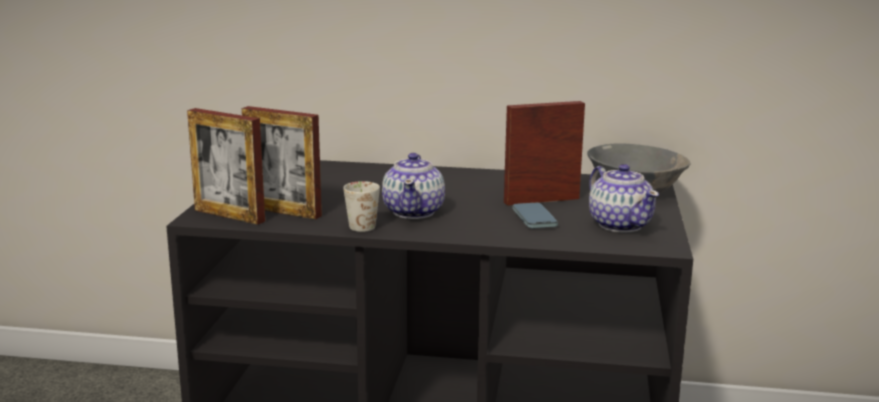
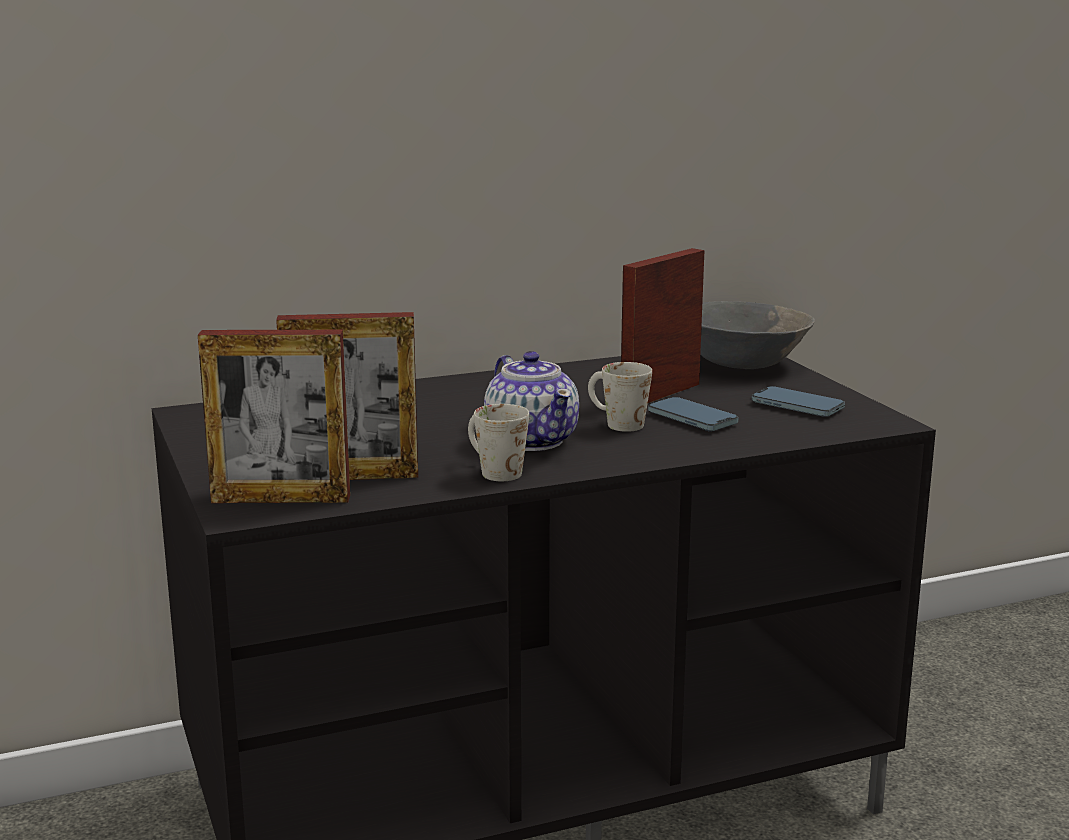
camera: 30 degrees left, 0 degrees up
teapot [589,164,659,233] -> phone [752,386,845,417]
none -> white mug [588,362,652,432]

